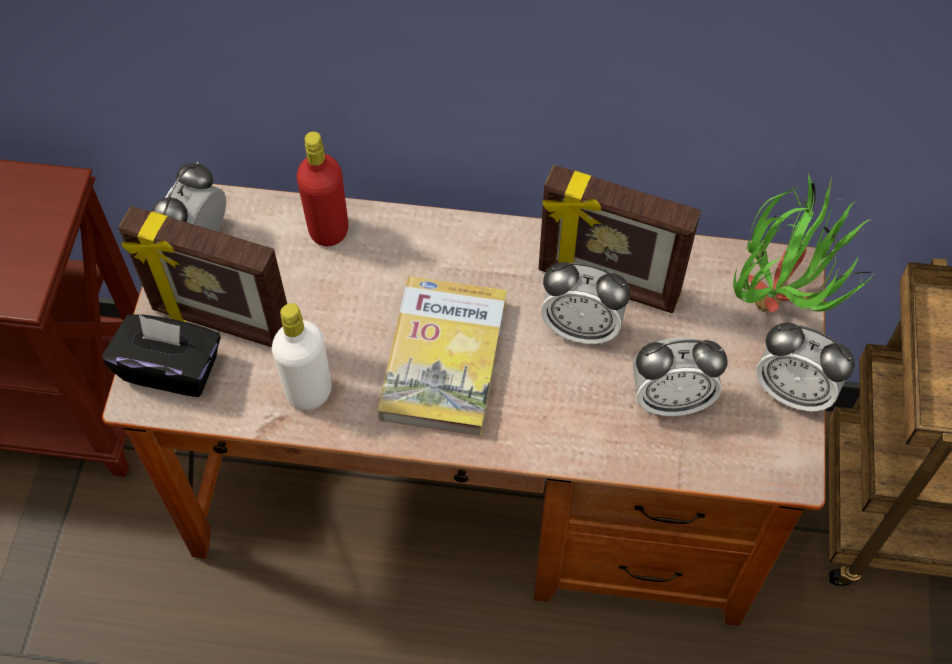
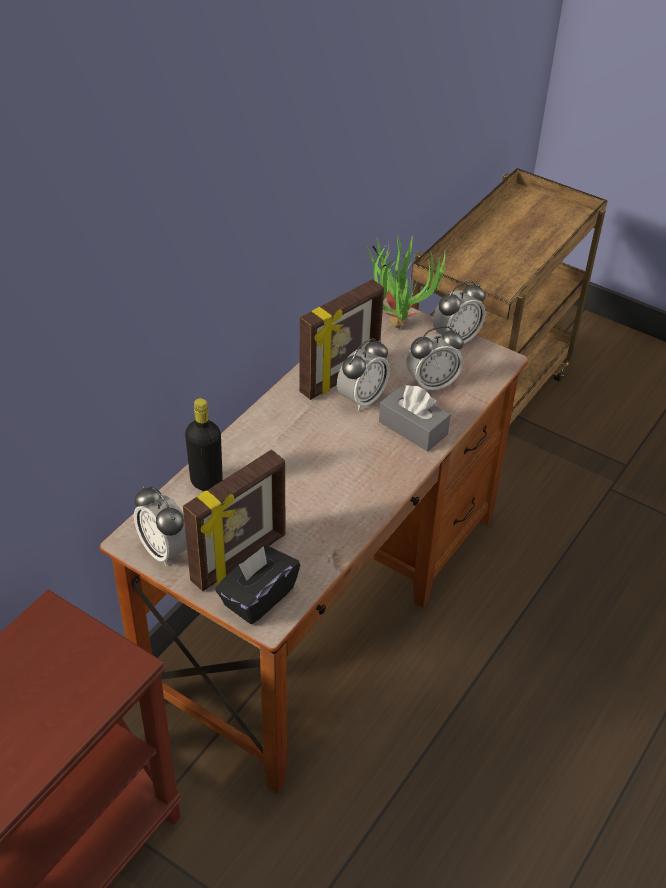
camera: 65 degrees left, 15 degrees down
white bottle [272,303,332,410] -> none
red bottle [297,131,348,246] -> black bottle [185,398,223,491]
book [377,276,507,436] -> none
alarm clock [633,337,727,416] -> alarm clock turned 45 degrees clockwise [406,326,464,390]
none -> grey tissue box [379,385,451,452]

